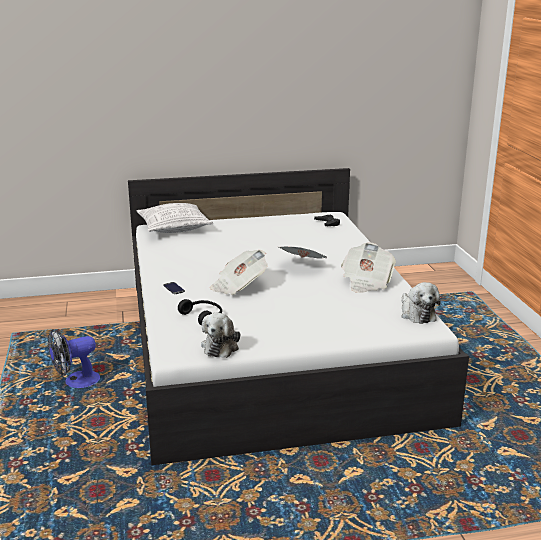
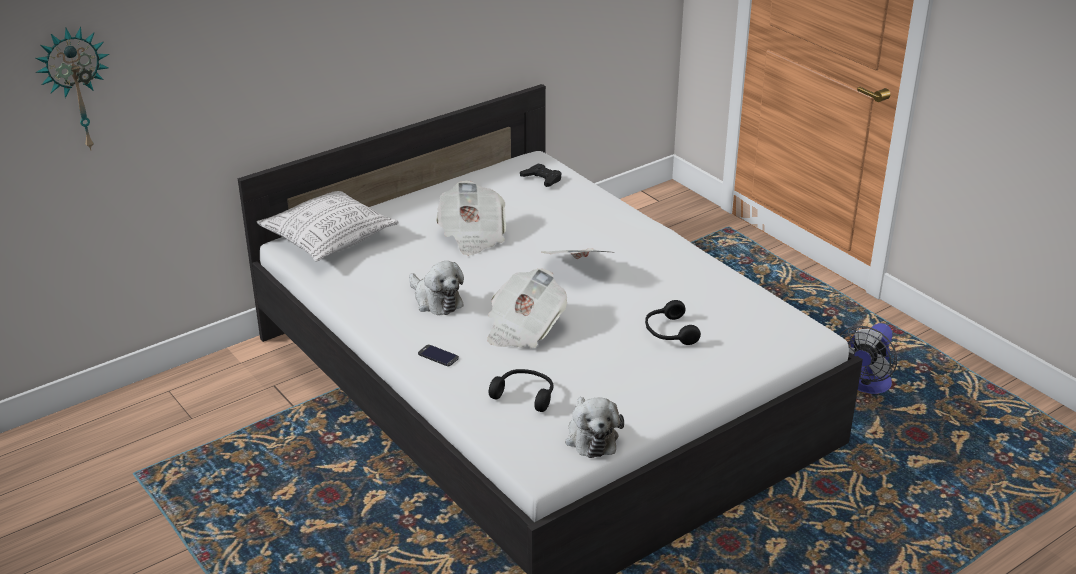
camera: 25 degrees left, 10 degrees up
fan [48,329,100,388] -> fan moved to [839,323,897,394]
newspaper [341,242,396,293] -> newspaper moved to [436,181,506,256]
plush toy [402,282,440,324] -> plush toy moved to [409,261,464,315]
none -> wall clock [35,27,109,151]
none -> black headphones [645,300,701,345]

